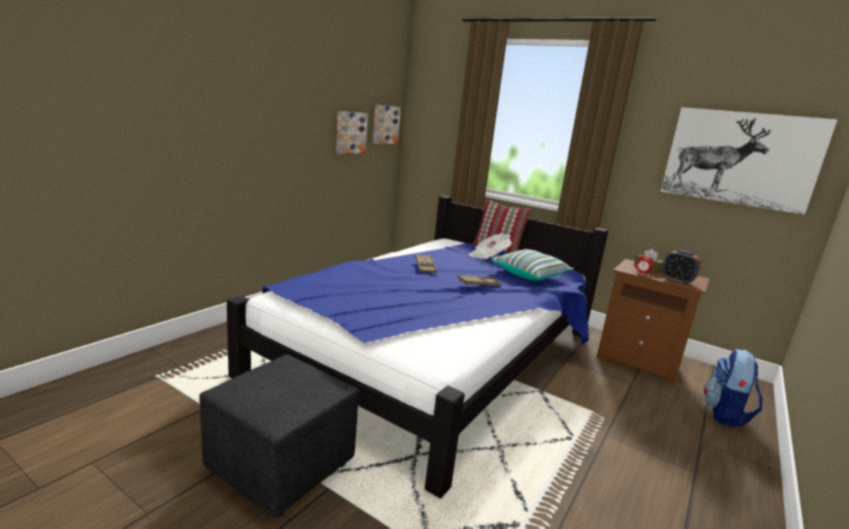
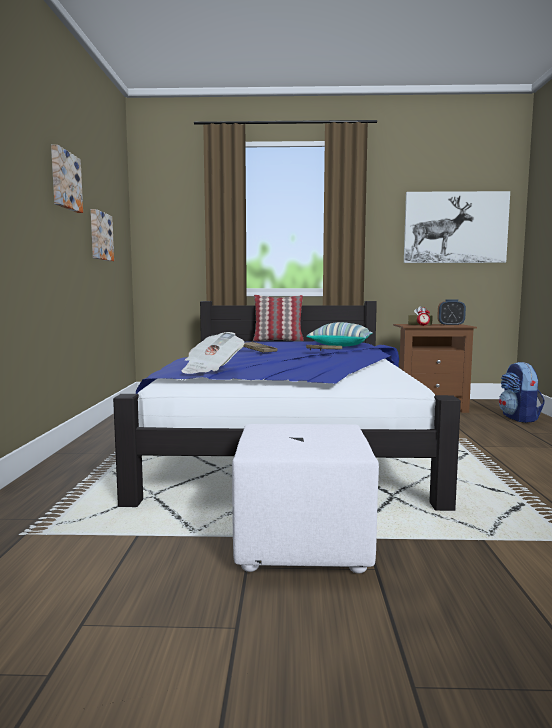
camera: 30 degrees left, 10 degrees down
black ottoman [199,354,359,517] -> white ottoman [232,424,379,574]
picture [373,105,401,144] -> picture moved to [51,144,83,213]
newspaper [469,234,512,259] -> newspaper moved to [181,332,244,374]

